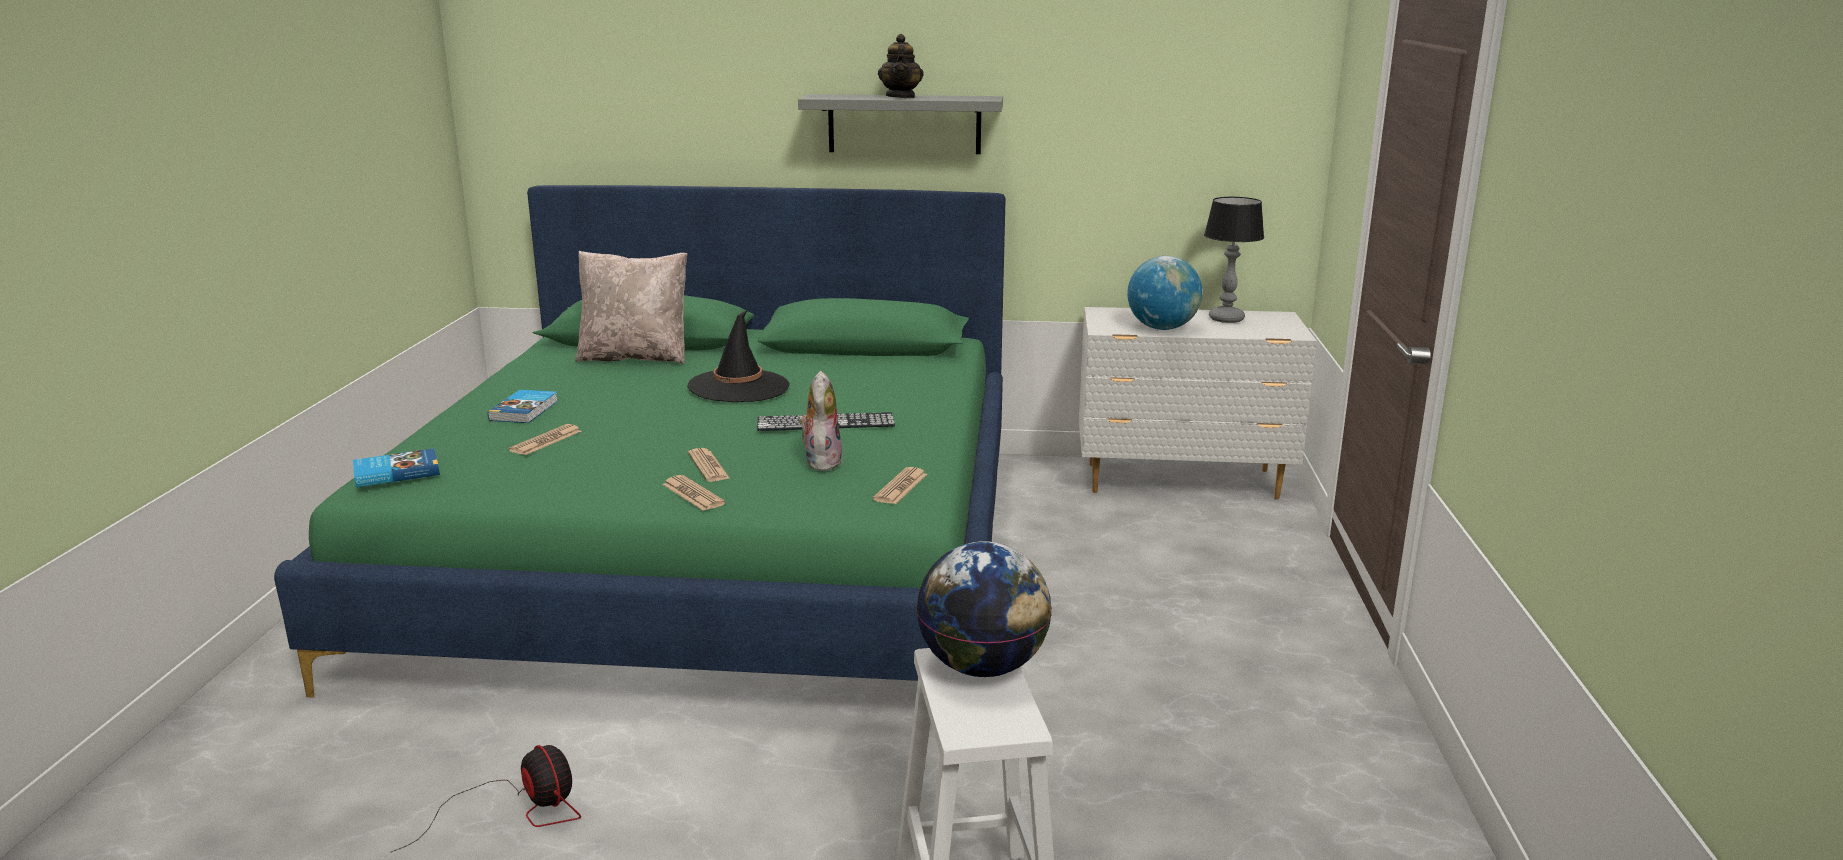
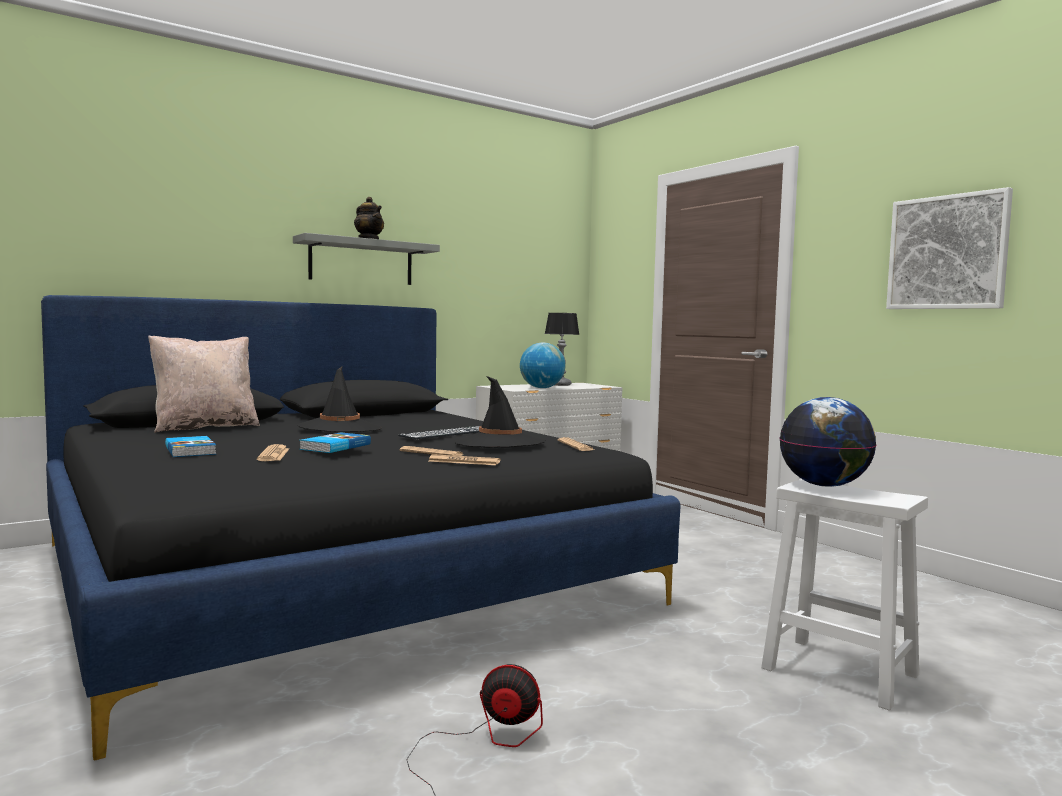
camera: 40 degrees left, 15 degrees down
green bed [274,185,1006,698] -> black bed [41,295,680,760]
book [353,448,440,487] -> book moved to [299,432,371,453]
plush toy [798,371,842,471] -> black hat [455,376,545,448]
none -> picture [886,187,1013,309]

